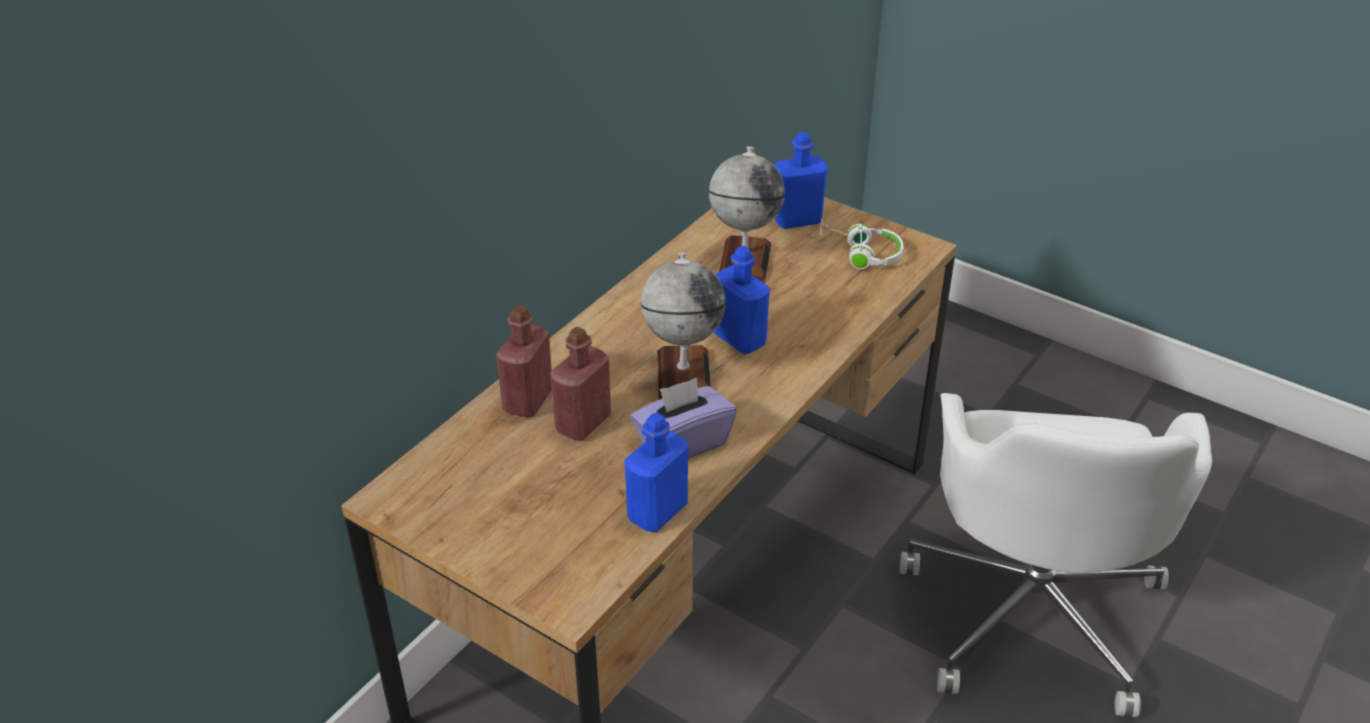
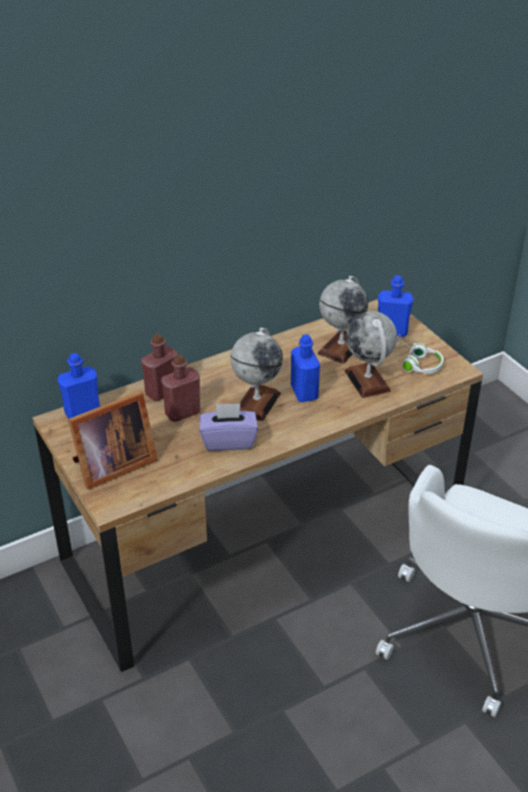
camera: 25 degrees right, 0 degrees up
blue bottle [624,413,688,532] -> blue bottle moved to [58,353,100,419]
none -> picture frame [68,391,158,490]
none -> globe [345,311,397,398]

